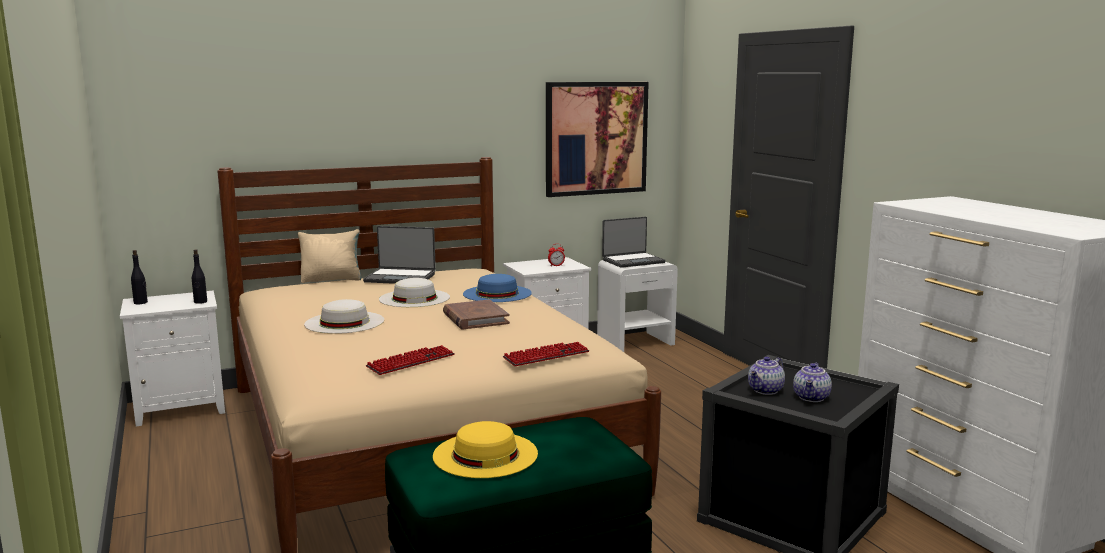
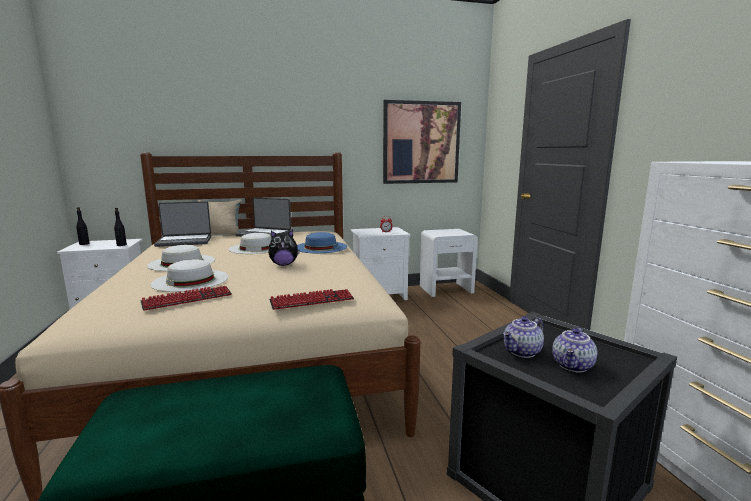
camera: 10 degrees right, 0 degrees up
yellow hat [433,421,538,478] -> none
brown book [443,299,510,330] -> plush toy [268,230,300,266]
laptop [602,217,665,268] -> laptop moved to [154,201,211,247]
none -> white hat [150,259,229,292]

